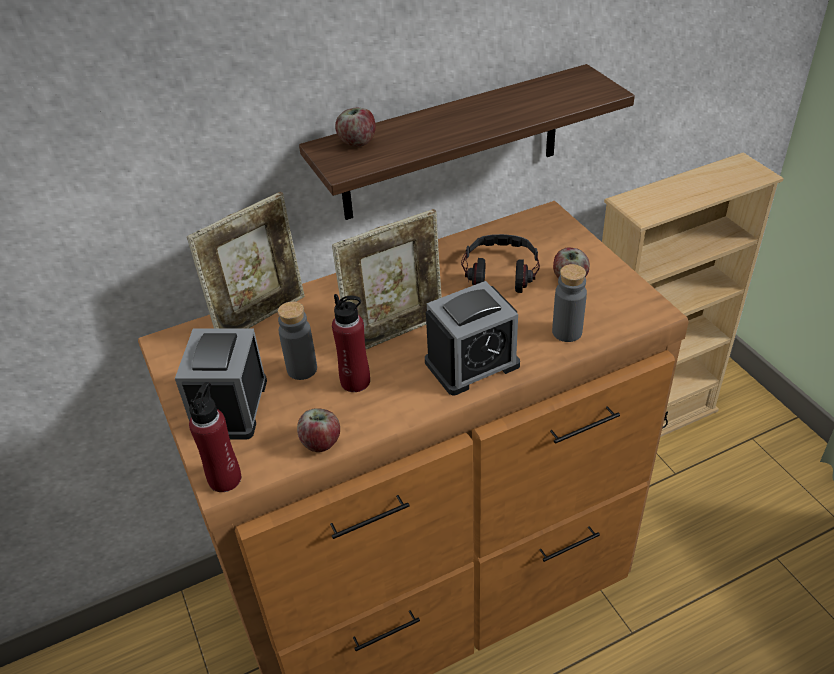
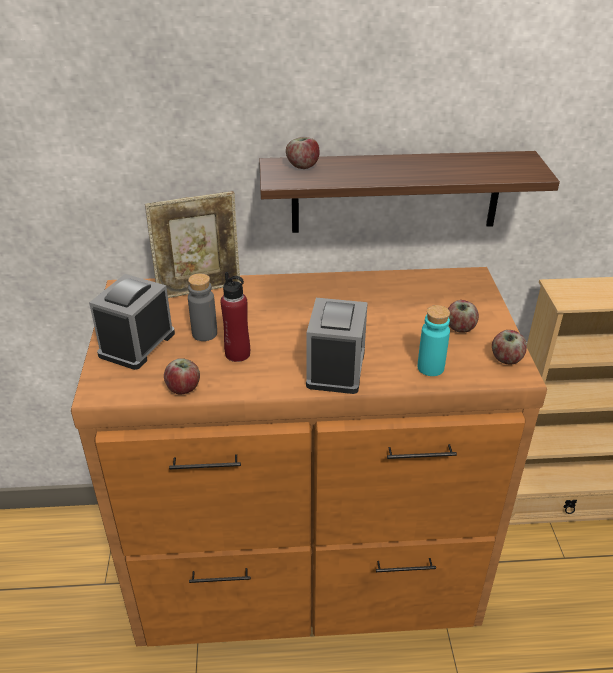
camera: 20 degrees right, 5 degrees down
red bottle [189,382,241,492] -> none
picture frame [332,209,442,349] -> none
alarm clock [425,281,520,395] -> alarm clock turned 75 degrees counterclockwise [306,298,368,394]
headphones [461,234,540,293] -> none
grey bottle [552,264,587,342] -> turquoise bottle [417,305,450,376]
none -> apple [492,330,527,365]

